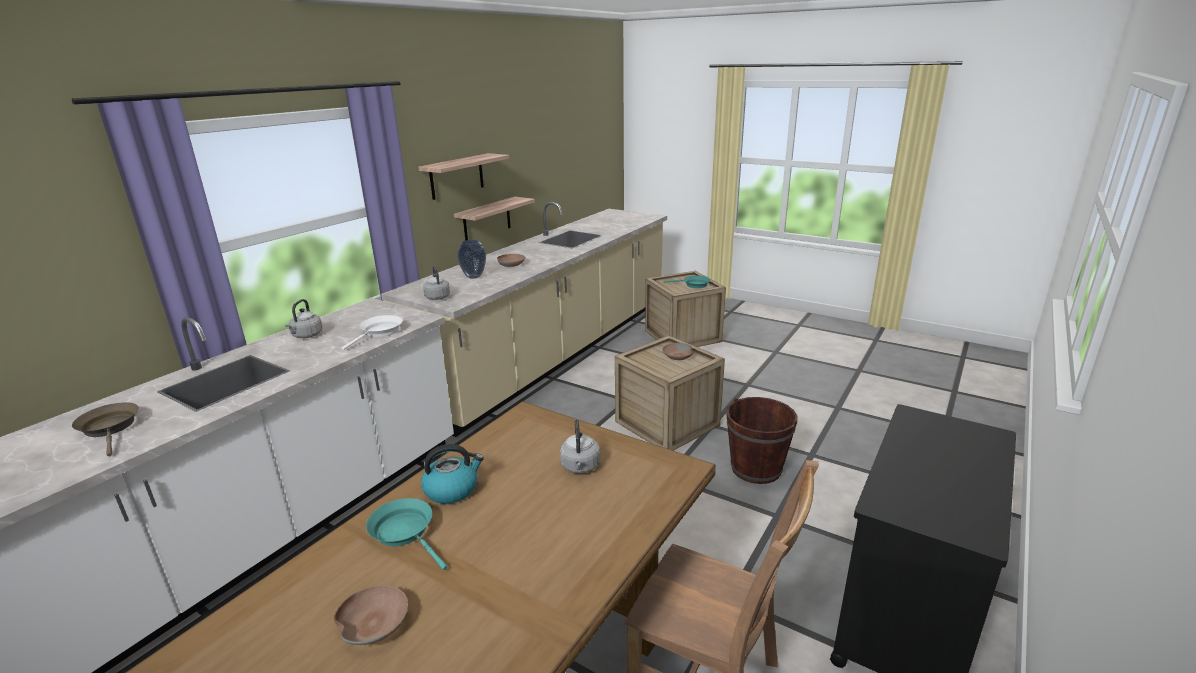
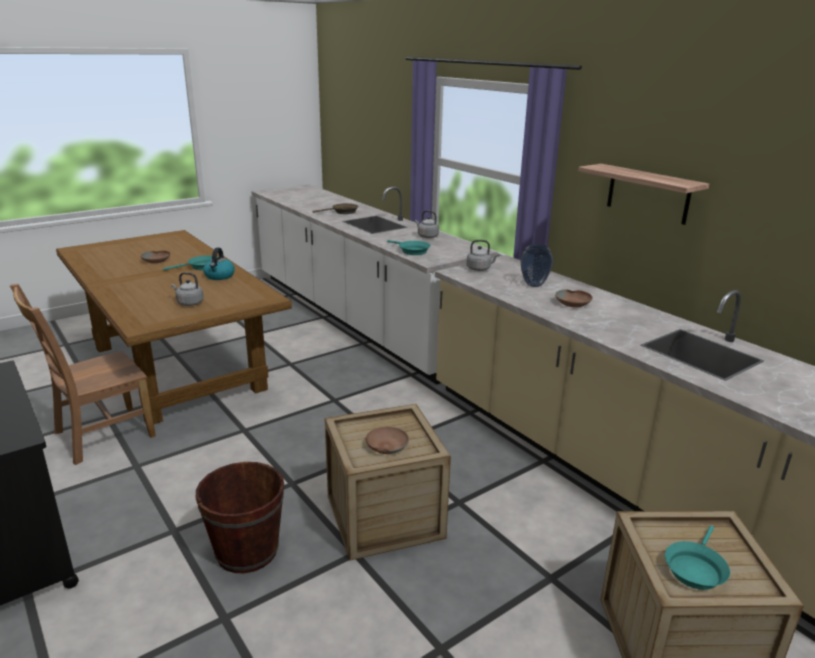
camera: 110 degrees right, 0 degrees up
white frying pan [342,315,403,350] -> turquoise frying pan [387,240,431,255]
shelf [454,197,535,241] -> none

